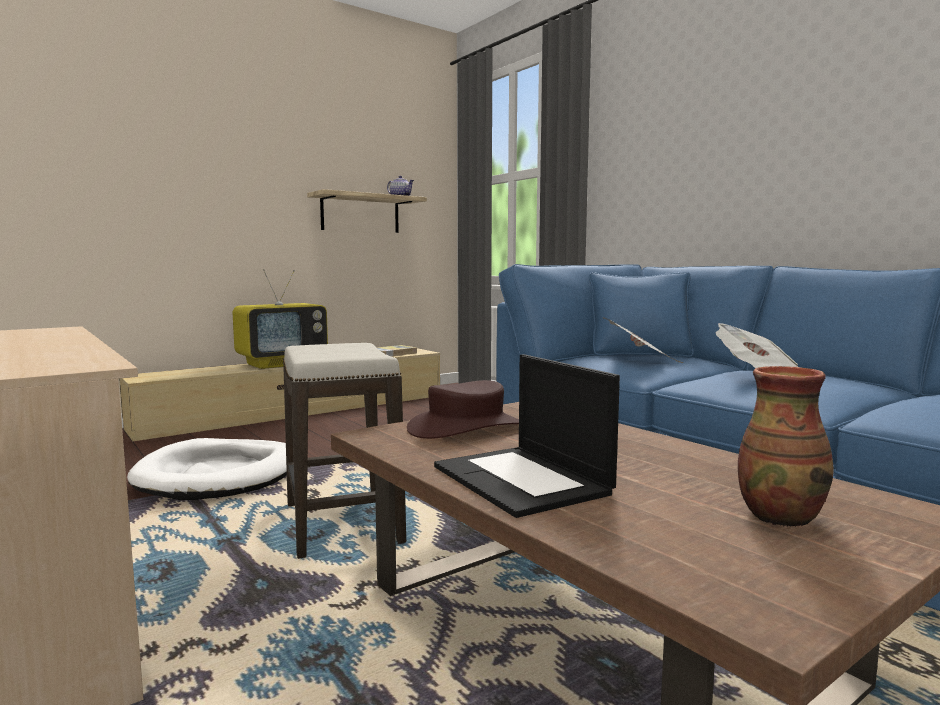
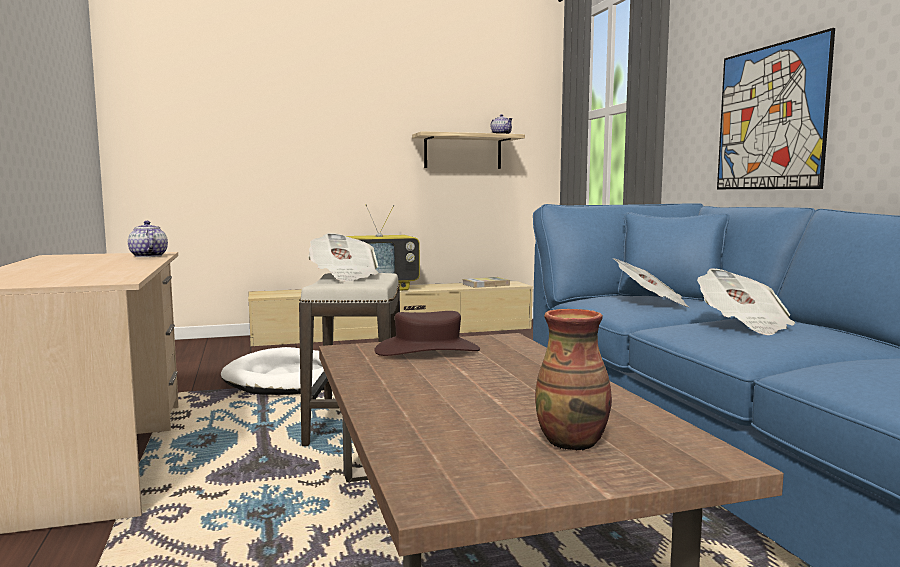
camera: 20 degrees right, 0 degrees up
laptop [434,354,620,518] -> none
none -> teapot [128,221,168,257]
none -> newspaper [308,233,378,282]
none -> picture [717,28,835,189]

